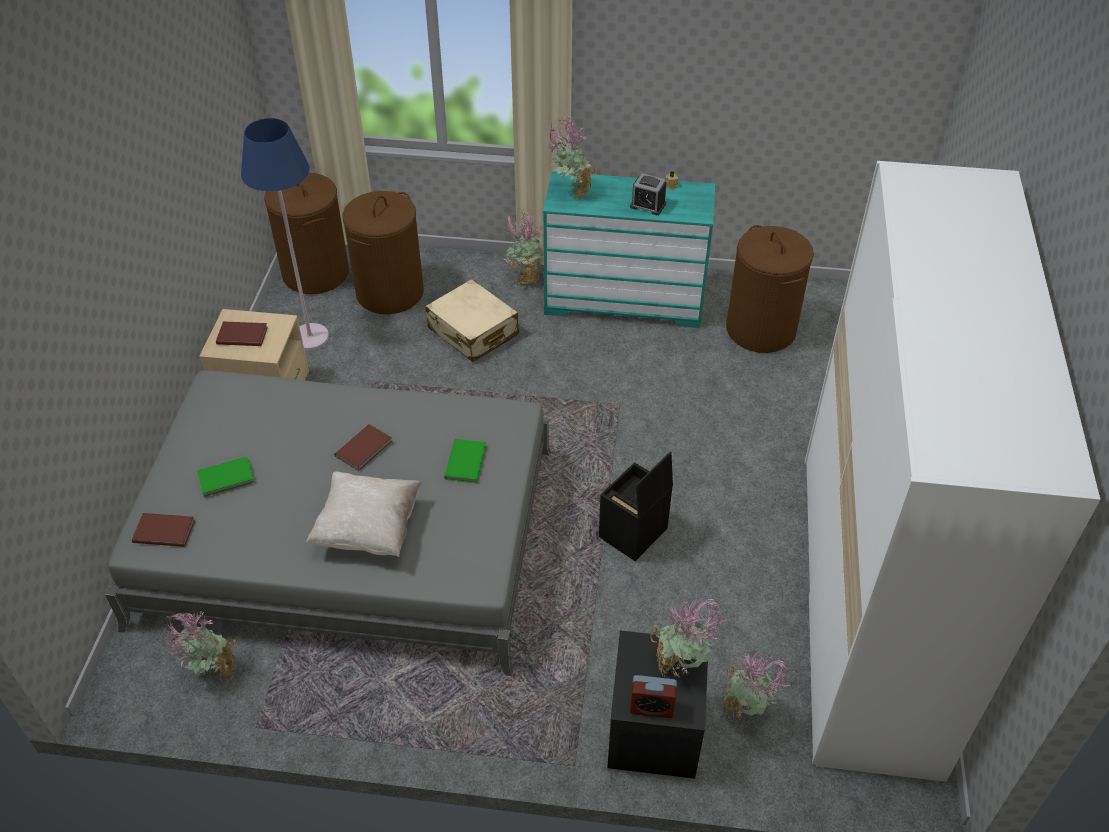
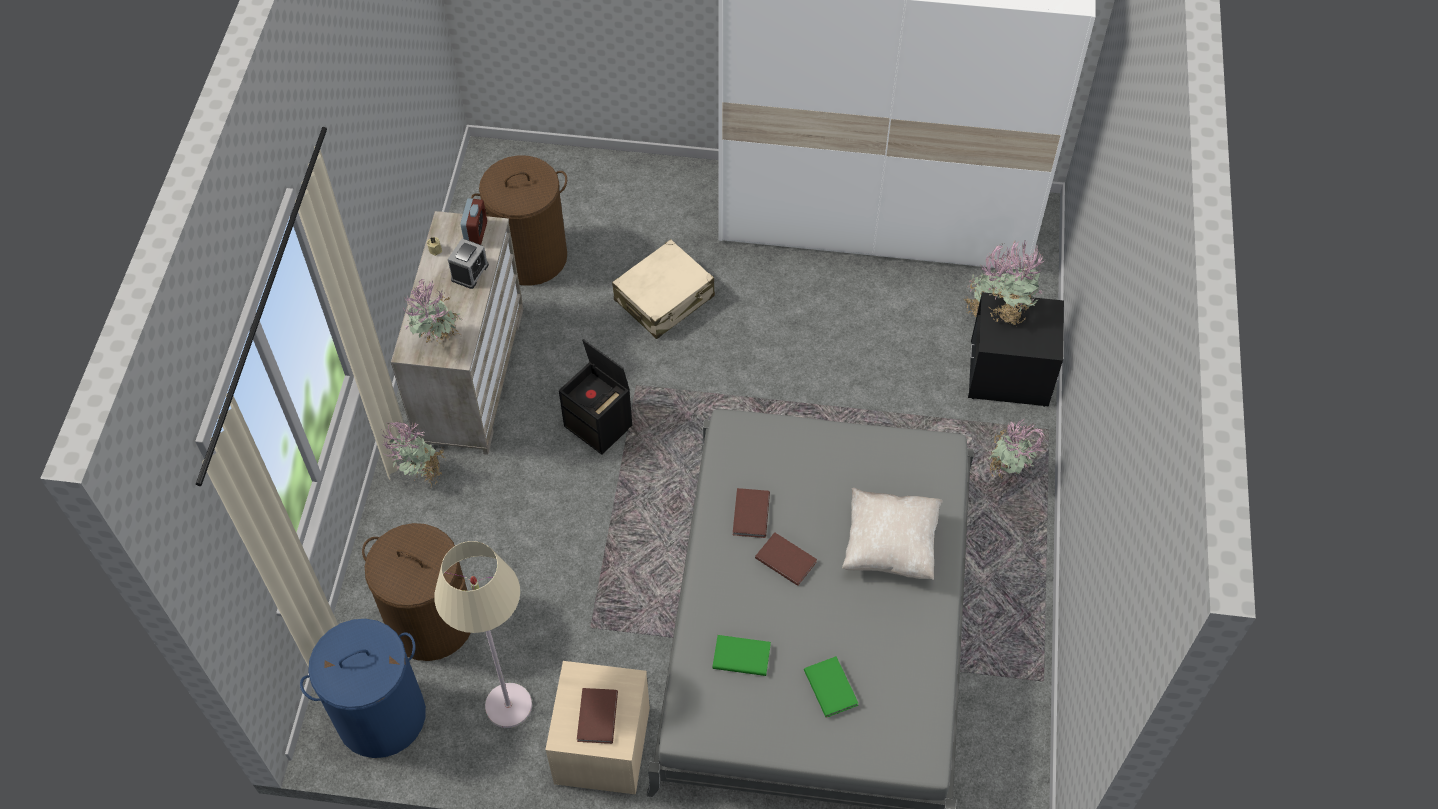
camera: 90 degrees left, 10 degrees up
brown book [132,513,195,547] -> brown book moved to [733,488,770,538]
potted plant [162,610,239,685] -> potted plant moved to [988,419,1045,478]
blue floor lamp [241,118,329,351] -> beige floor lamp [434,541,532,728]
brown laundry basket [264,172,349,294] -> blue laundry basket [300,619,426,758]
beige suitcase [425,279,519,362] -> beige suitcase moved to [612,239,715,339]
green book [444,439,486,483] -> green book moved to [712,635,771,676]
turquoise dresser [543,171,716,328] -> beige dresser [391,211,523,455]
black storage box [599,451,673,561] -> black storage box moved to [559,339,632,455]
alarm clock [630,675,677,718] -> alarm clock moved to [460,198,487,245]

